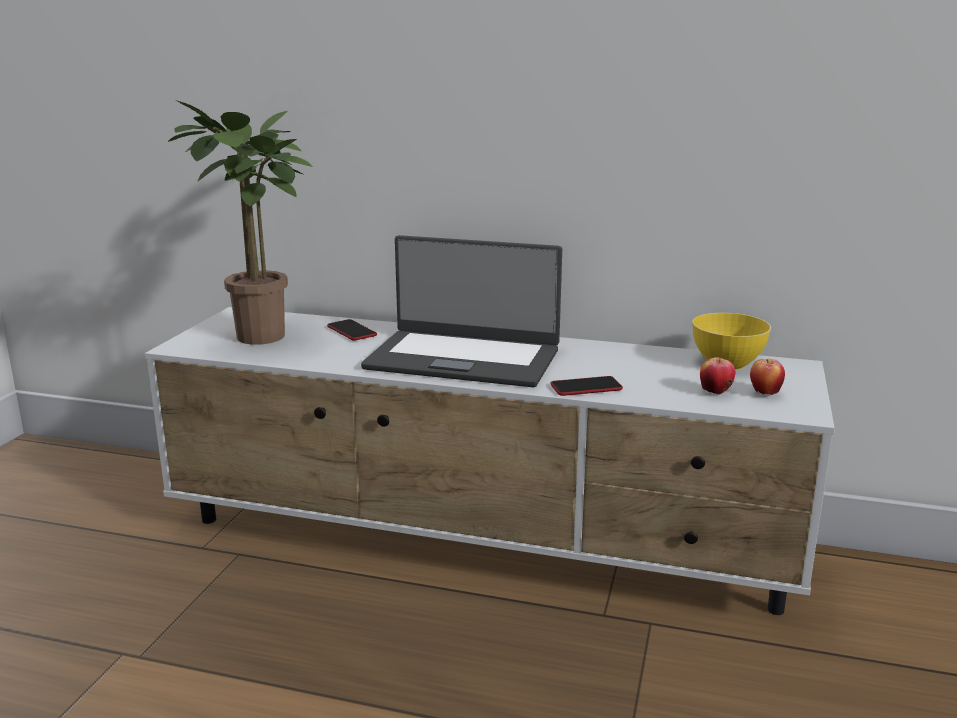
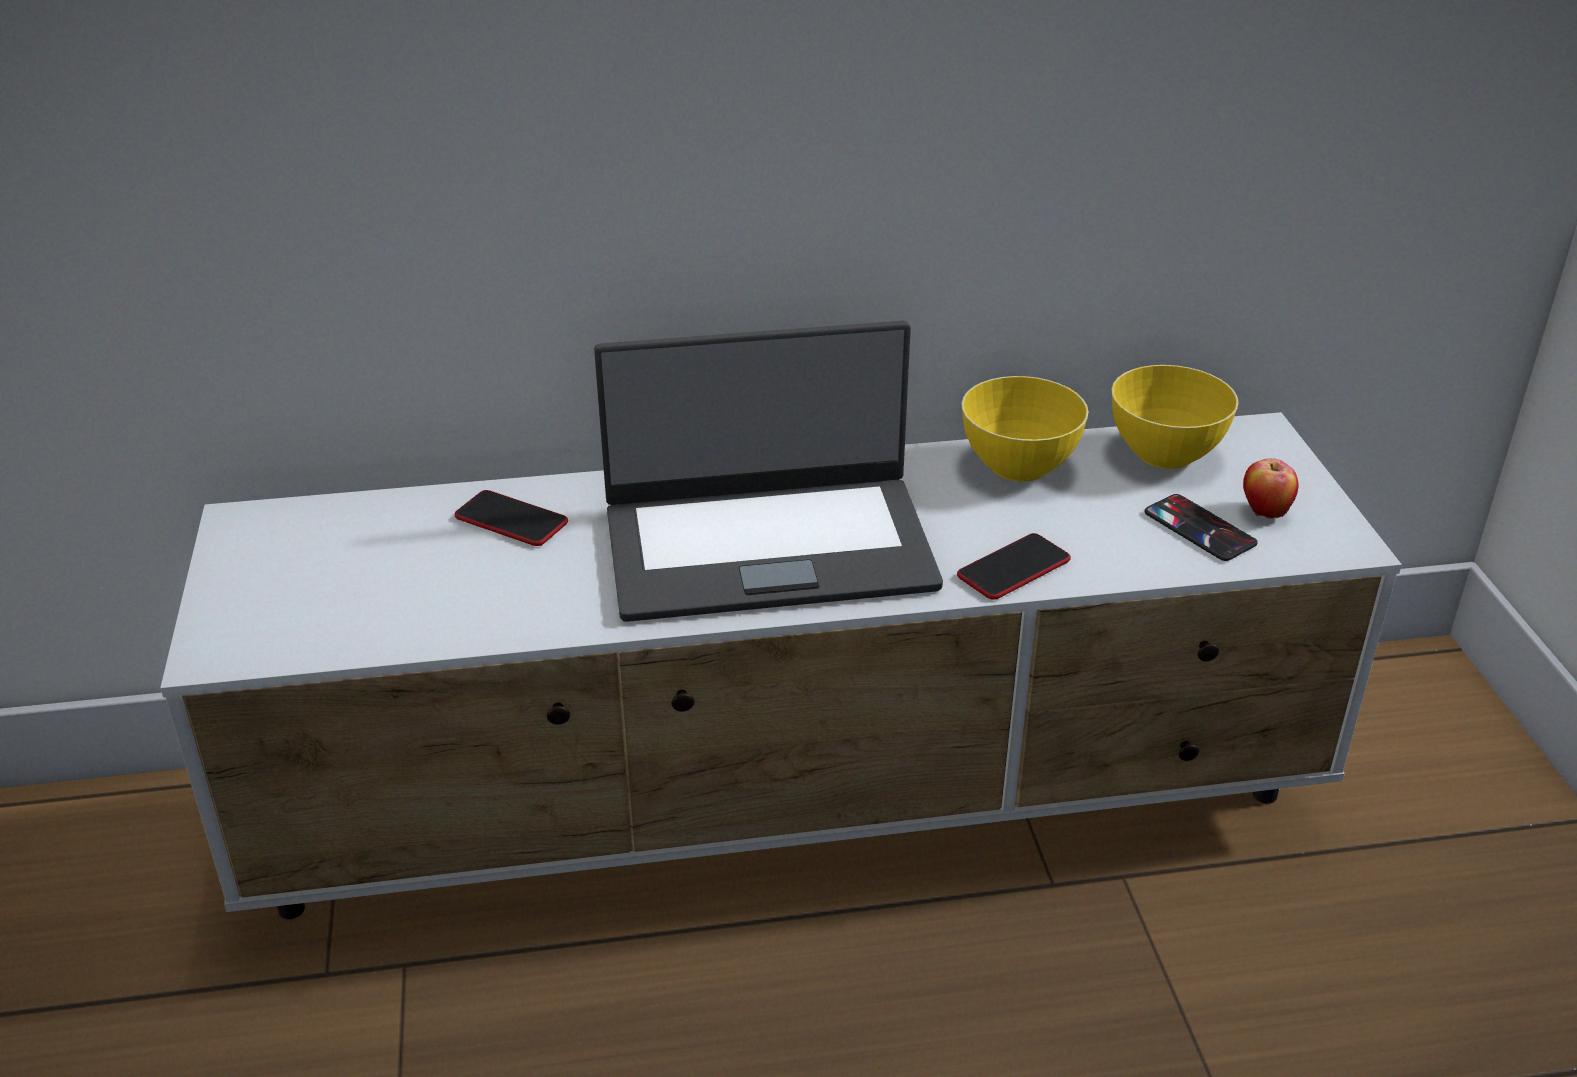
camera: 25 degrees left, 15 degrees up
potted plant [168,100,313,345] -> none
apple [700,357,735,395] -> phone [1144,494,1258,561]
none -> yellow bowl [961,376,1089,482]

